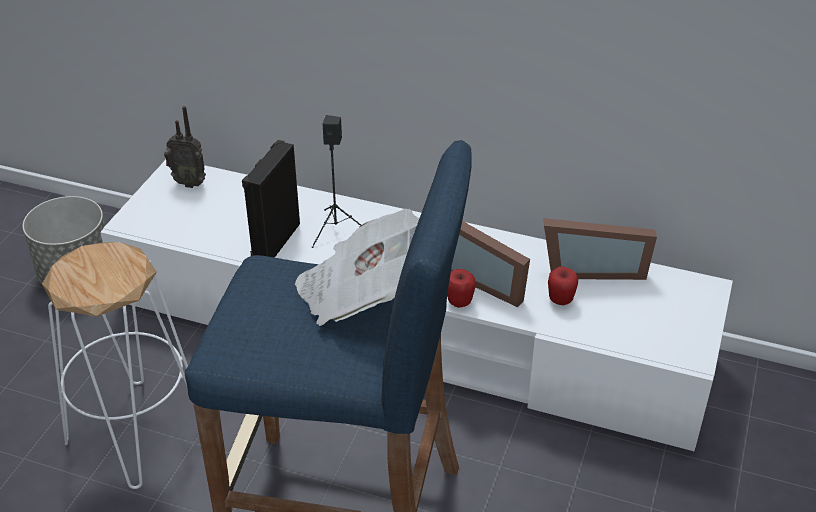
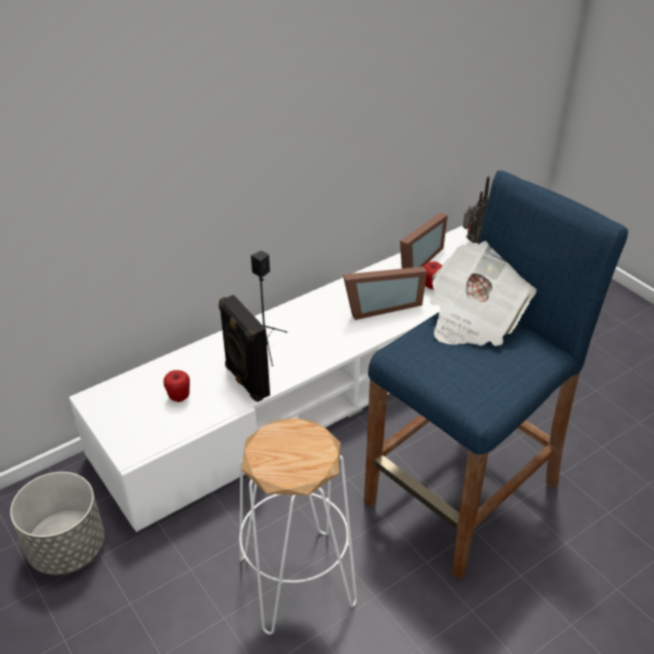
camera: 55 degrees left, 0 degrees up
radio [164,106,206,188] -> radio moved to [463,176,490,243]
apple [447,269,476,308] -> apple moved to [164,370,190,402]

